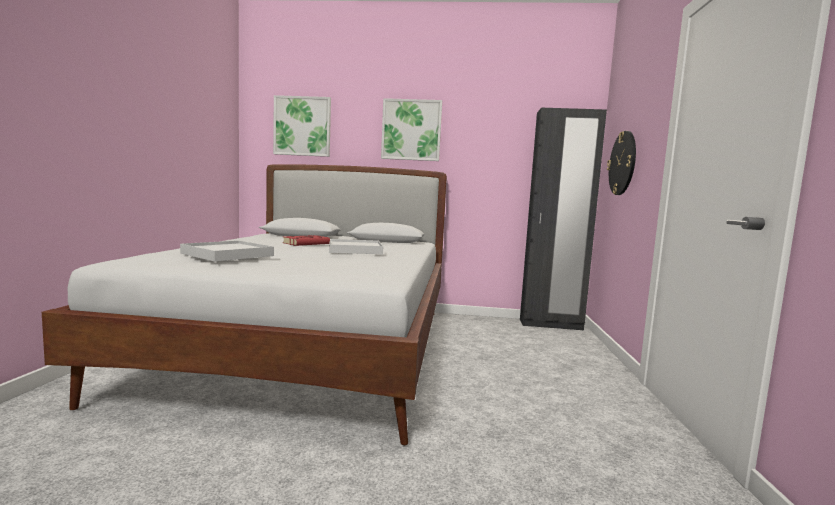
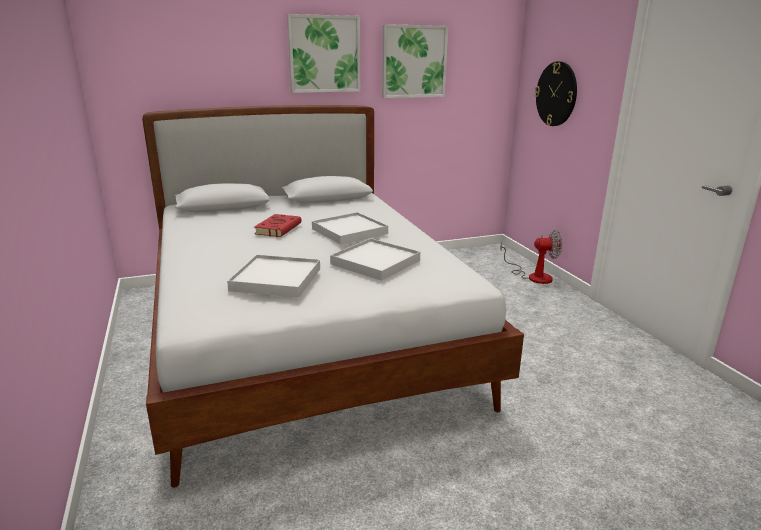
camera: 25 degrees left, 15 degrees up
picture [273,95,331,157] -> picture moved to [382,24,448,98]
black wardrobe [520,108,607,331] -> none
none -> white tray [330,238,420,281]
none -> fan [500,230,562,284]

